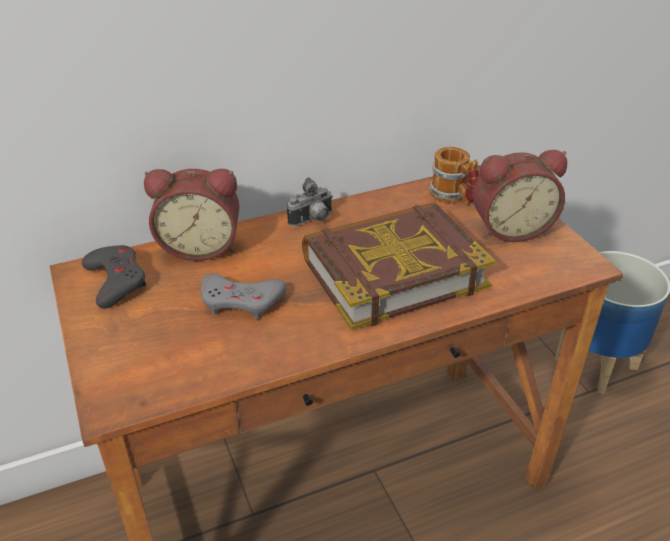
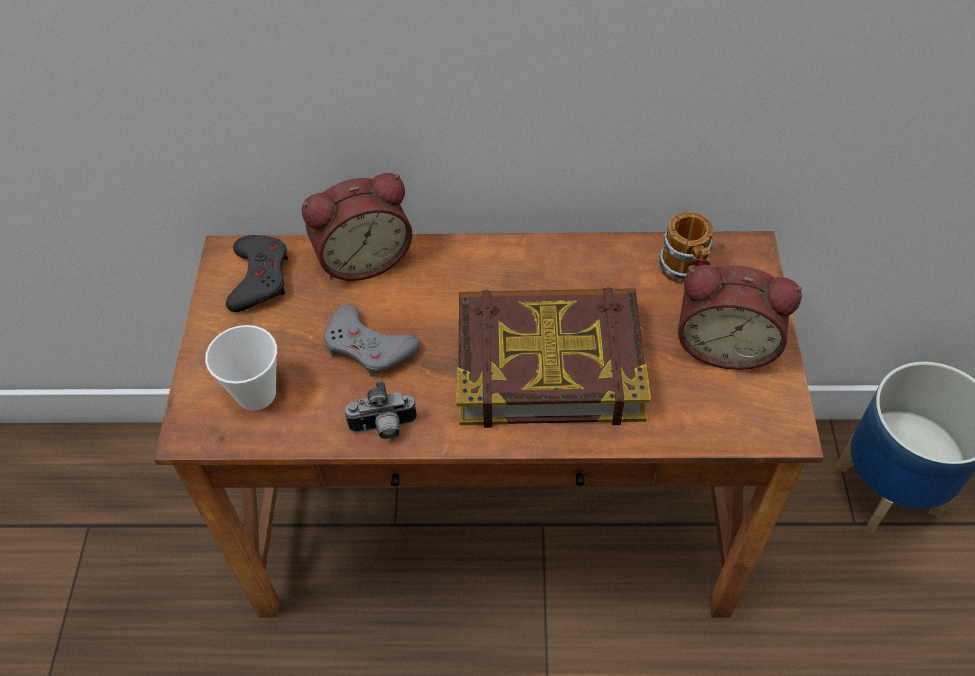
camera: 25 degrees right, 15 degrees up
alarm clock [144,169,239,261] -> alarm clock turned 45 degrees counterclockwise [301,173,412,281]
camera [287,177,333,226] -> camera moved to [345,381,417,439]
none -> cup [205,325,277,411]

